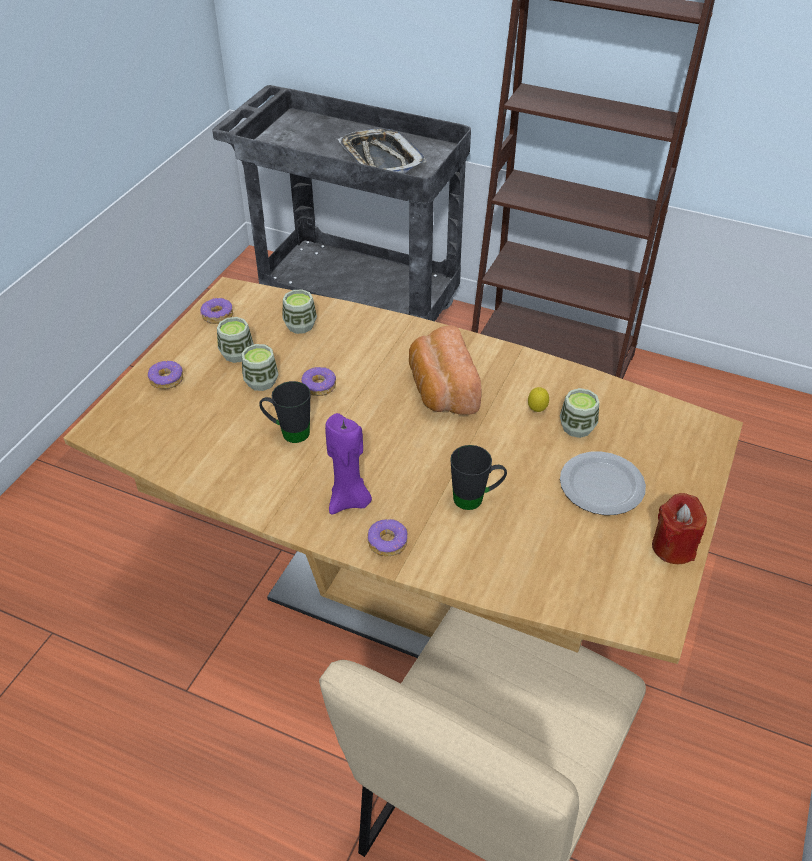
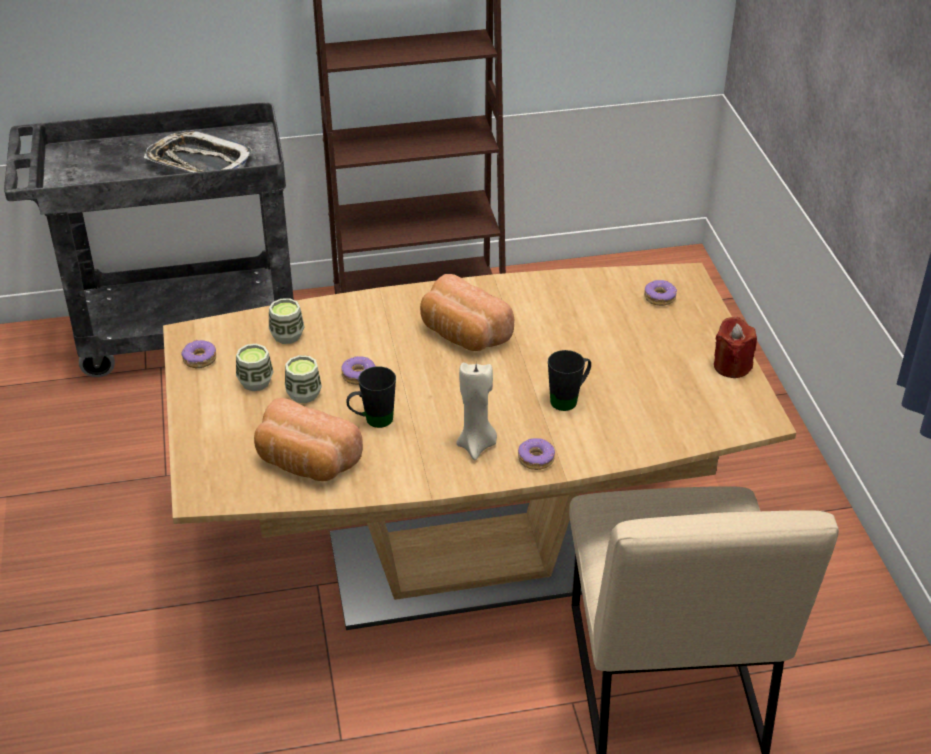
camera: 35 degrees left, 5 degrees down
donut [148,361,183,389] -> donut moved to [644,280,677,306]
purple candle [325,413,372,514] -> beige candle [456,362,497,460]
lemon [528,387,549,412] -> none
cup [560,388,599,438] -> none
plate [560,451,646,515] -> none
none -> bread [254,398,363,481]

